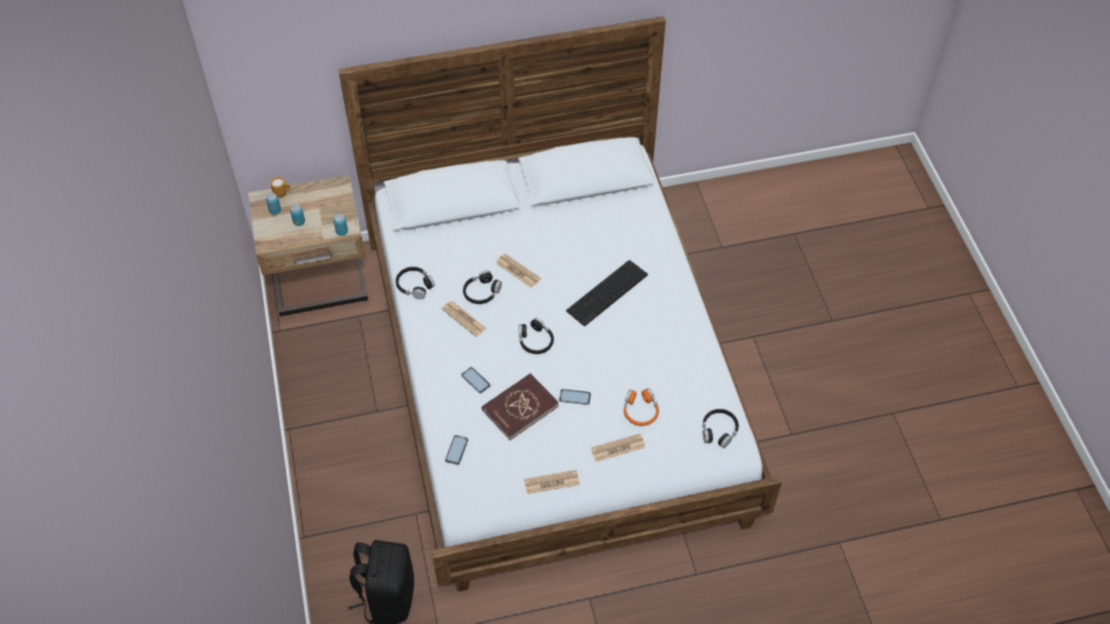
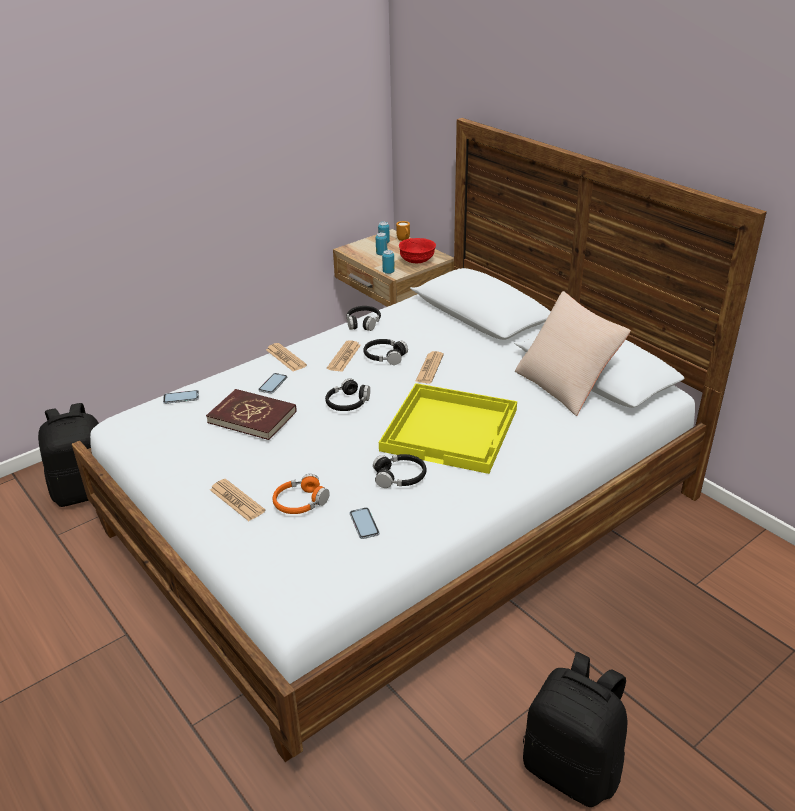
camera: 65 degrees right, 20 degrees down
newspaper [524,470,580,494] -> newspaper moved to [266,343,307,371]
phone [559,389,591,405] -> phone moved to [350,507,380,539]
keyboard [566,260,648,326] -> yellow tray [379,383,517,474]
black headphones [703,409,739,448] -> black headphones moved to [373,454,427,488]
none -> red bowl [399,238,436,263]
none -> beige pillow [515,291,631,416]
none -> black backpack [523,652,628,807]

